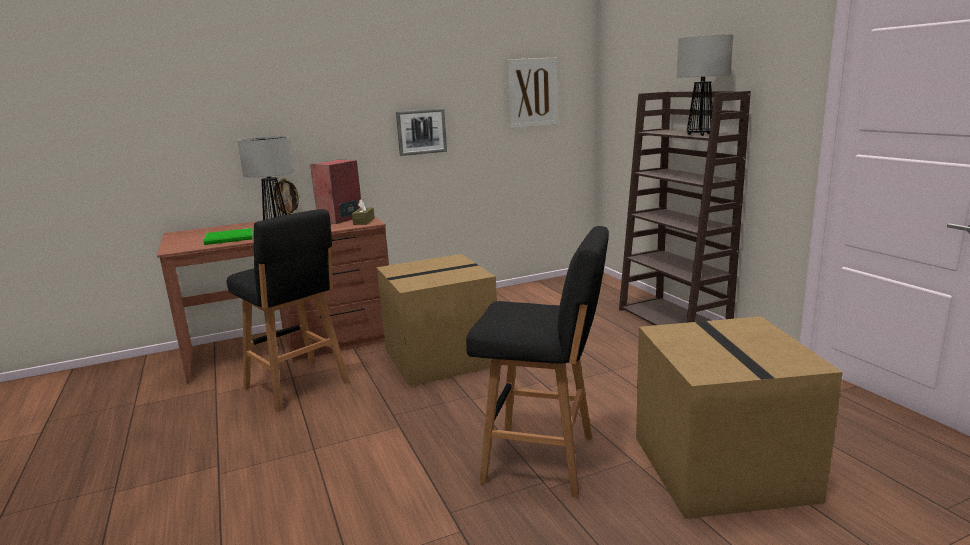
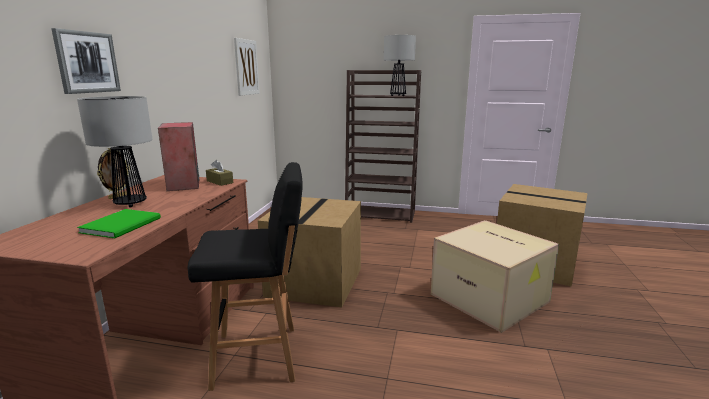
camera: 55 degrees left, 0 degrees up
picture [396,108,447,156] -> picture moved to [51,28,121,94]
black stool [466,226,609,497] -> cardboard box [431,220,559,333]

